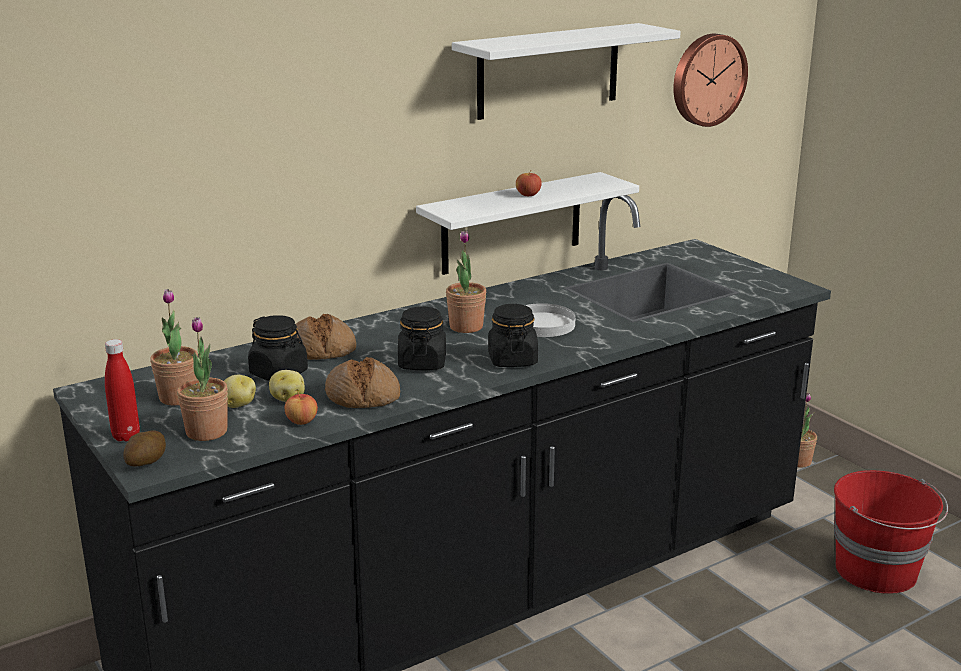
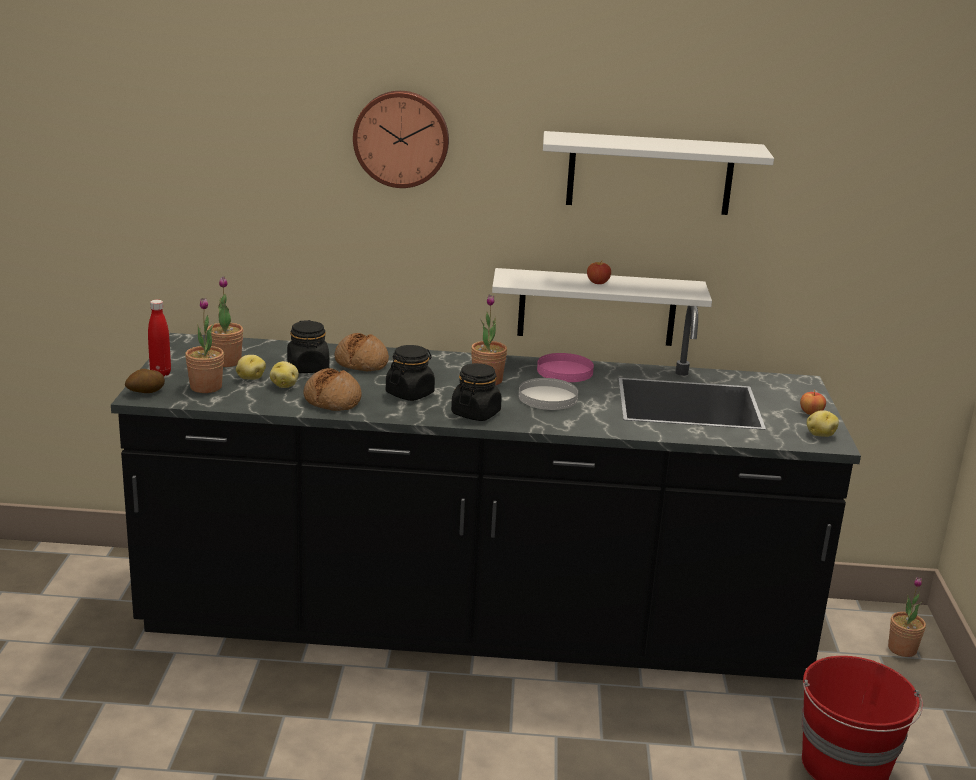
camera: 35 degrees right, 0 degrees up
apple [284,392,318,425] -> apple moved to [800,390,826,415]
wall clock [673,34,748,127] -> wall clock moved to [353,91,449,188]
none -> pink plate [537,353,594,382]
none -> potato [807,410,839,437]

